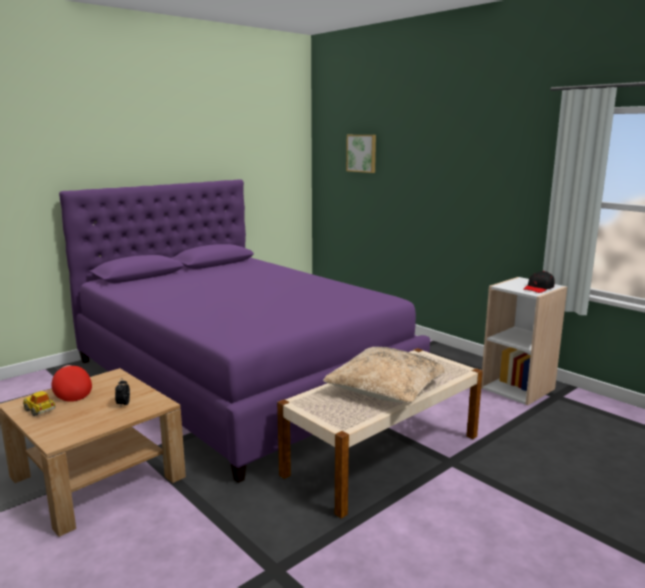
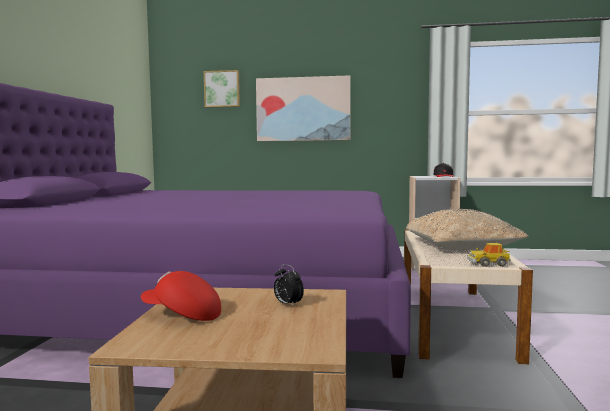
camera: 40 degrees left, 10 degrees down
toy car [23,391,55,416] -> toy car moved to [467,243,511,267]
none -> picture [256,75,351,141]

